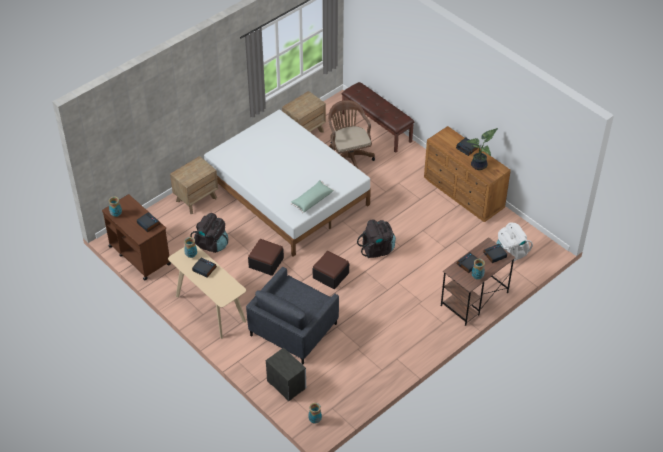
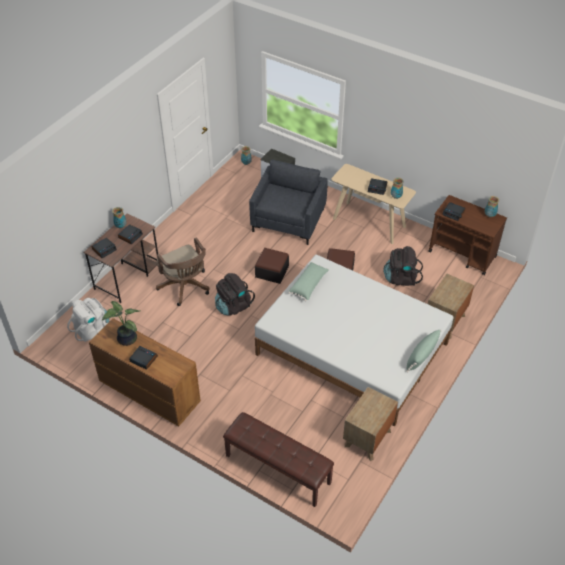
camera: 165 degrees right, 0 degrees up
brown office chair [329,100,375,168] -> brown office chair moved to [156,238,210,306]
none -> green pillow [407,329,442,372]

